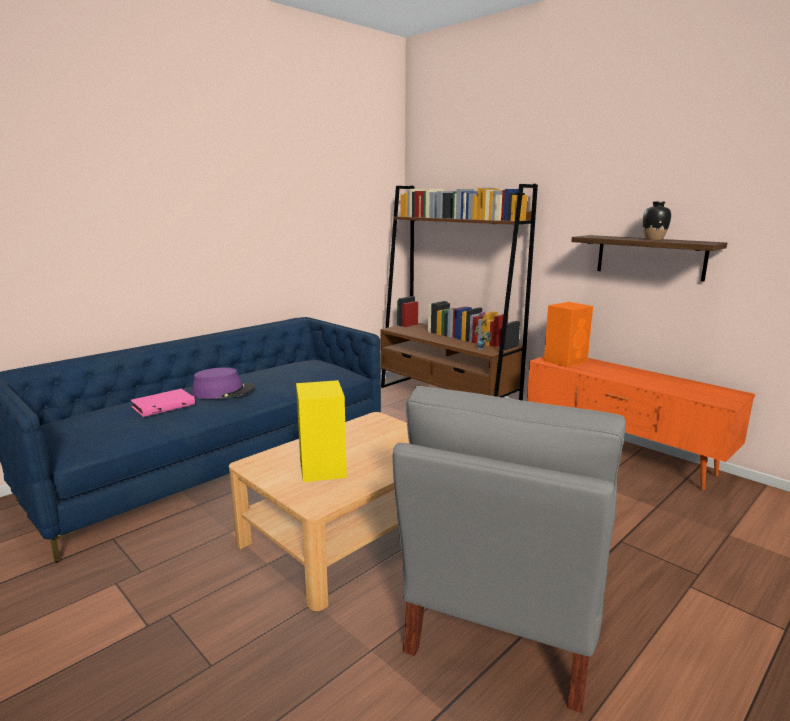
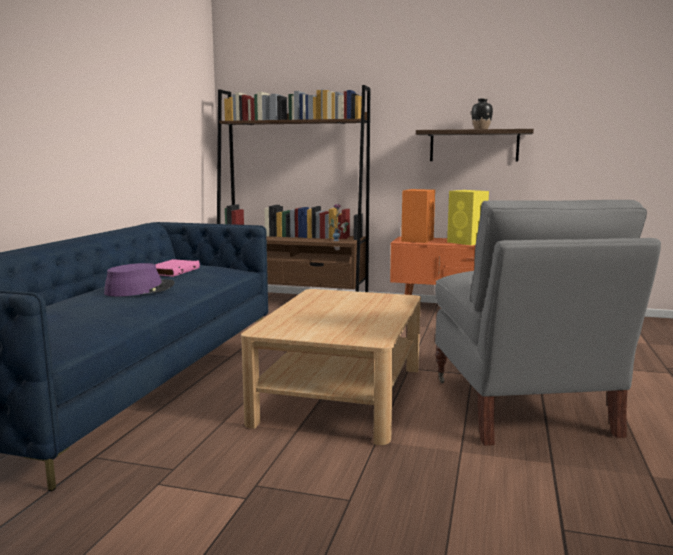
camera: 30 degrees left, 5 degrees down
pink book [131,389,195,417] -> pink book moved to [155,259,200,277]
yellow speaker [296,380,347,482] -> yellow speaker moved to [447,190,489,245]

